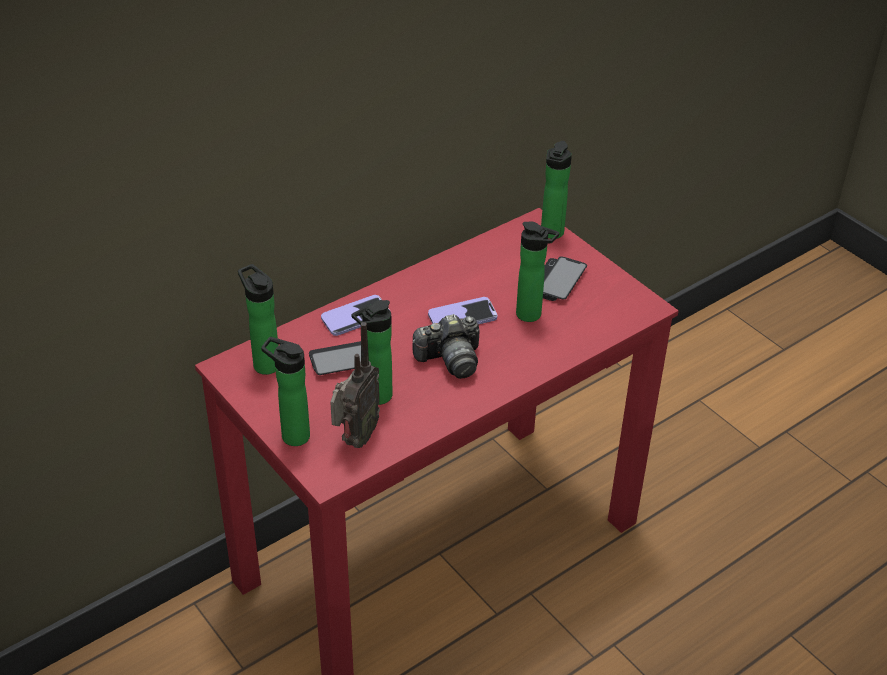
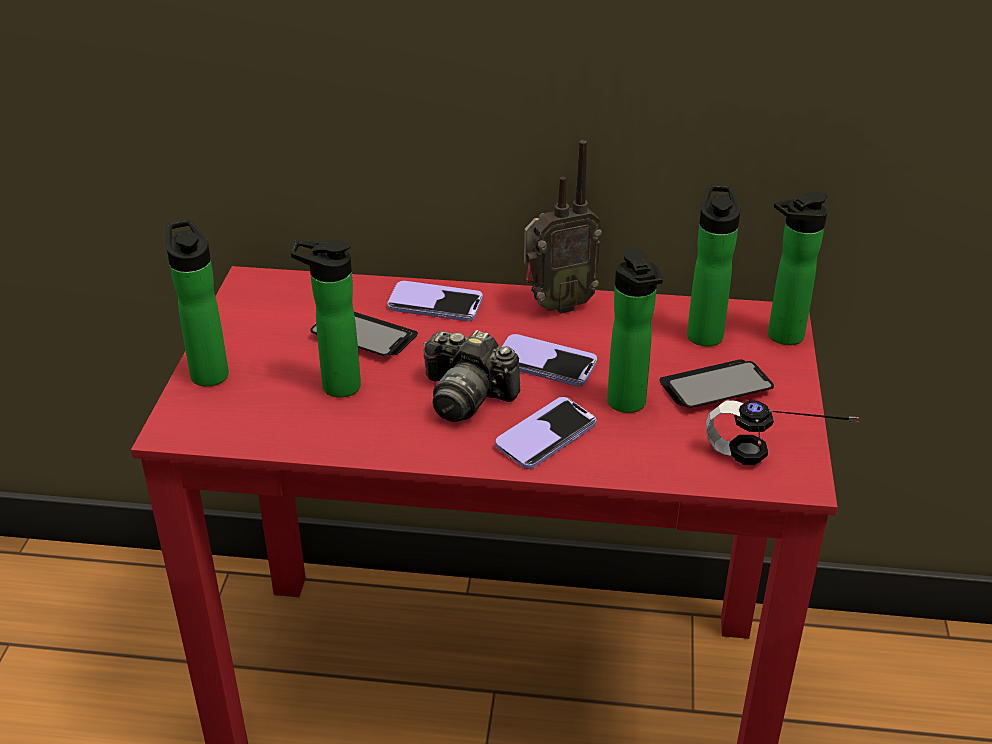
camera: 45 degrees right, 5 degrees down
bottle [238,264,278,375] -> bottle moved to [687,185,741,346]
radio [330,322,380,448] -> radio moved to [524,140,602,314]
none -> phone [495,397,596,469]
none -> headphones [706,401,859,465]

